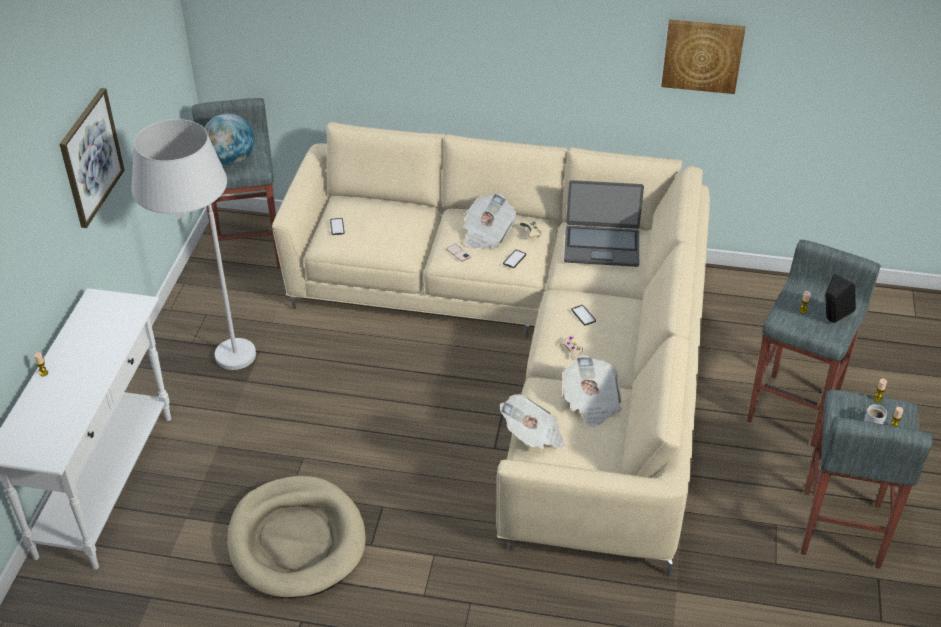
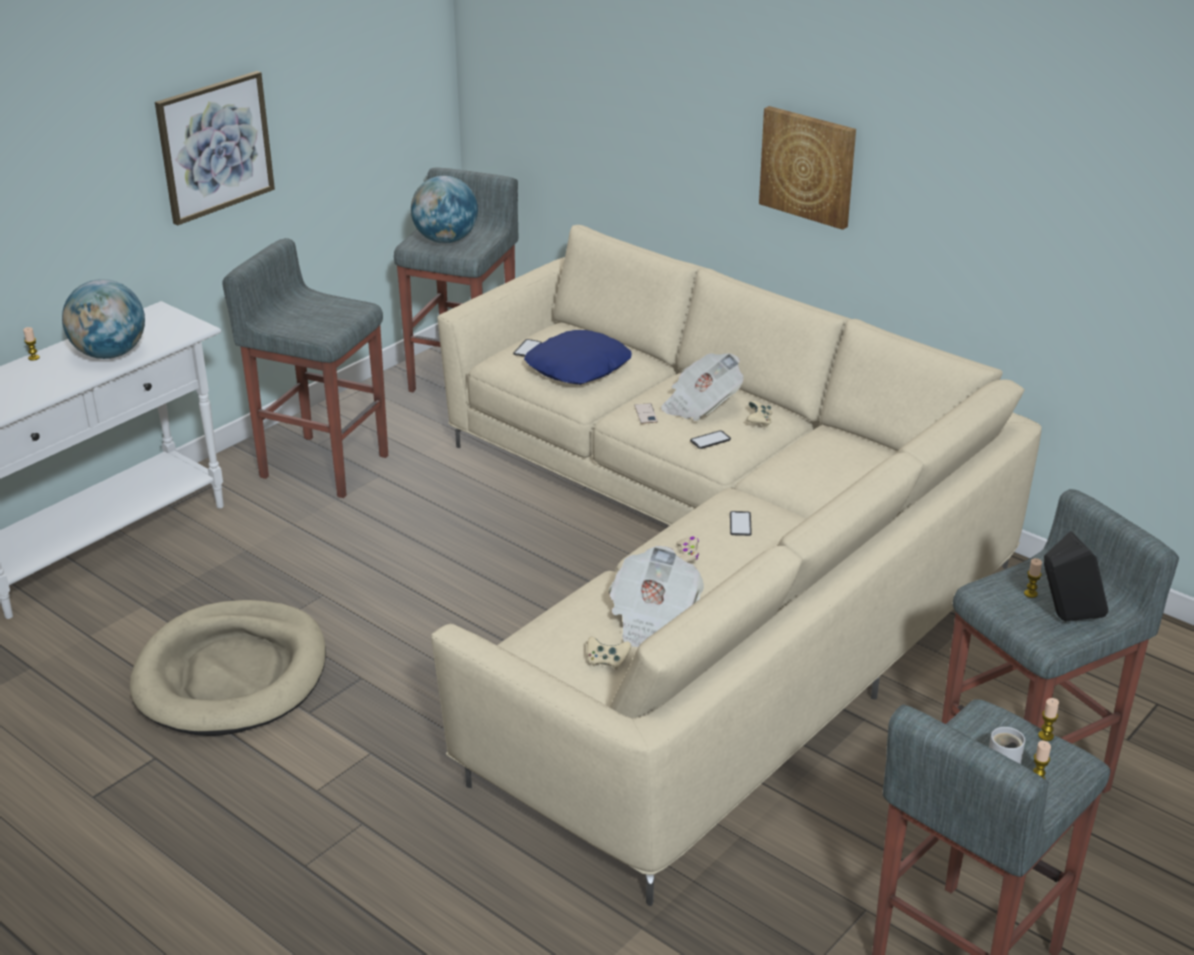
camera: 30 degrees right, 10 degrees down
white floor lamp [131,119,256,370] -> grey stool [222,238,388,498]
newspaper [500,394,565,449] -> none
laptop [564,180,644,267] -> none
picture [661,20,745,94] -> picture moved to [759,106,856,230]
none -> globe [62,279,145,359]
none -> blue pillow [524,330,632,385]
none -> beige game controller [587,637,631,670]

